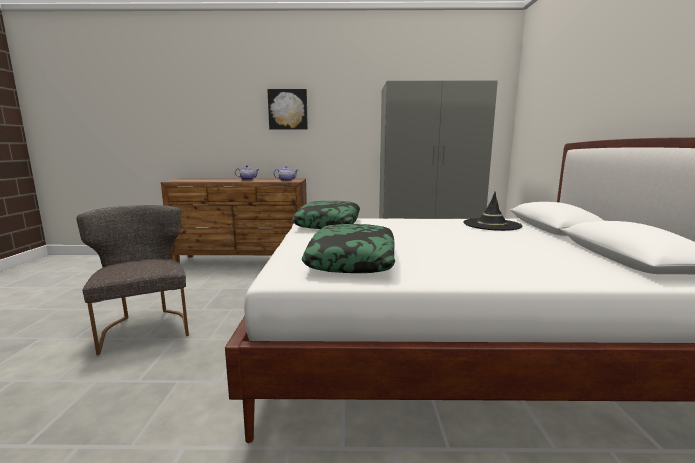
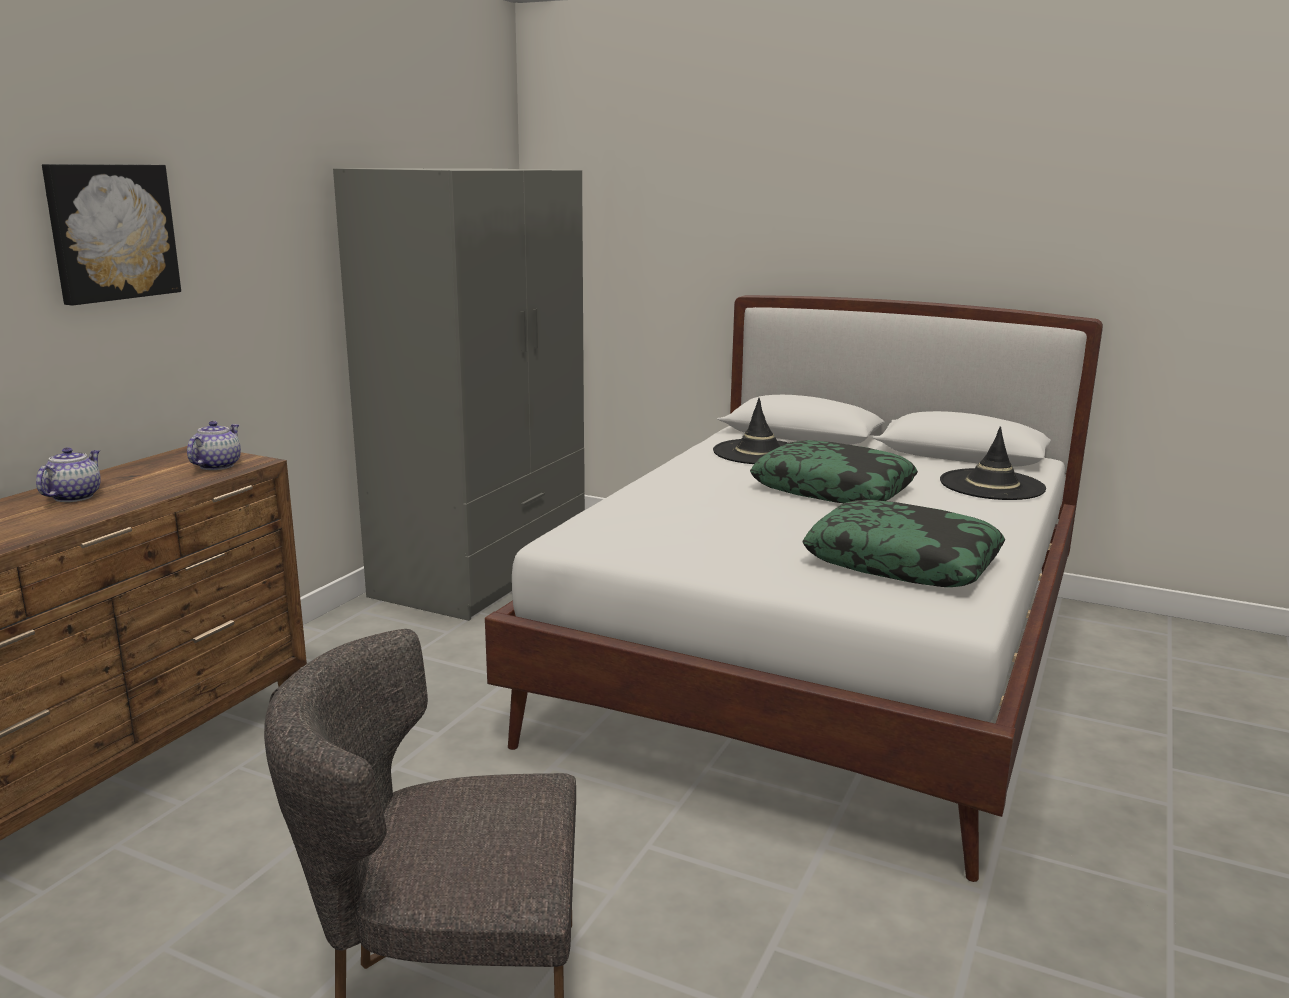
camera: 65 degrees left, 5 degrees up
pillow [292,201,360,229] -> pillow moved to [750,440,918,503]
none -> black hat [940,426,1046,500]

